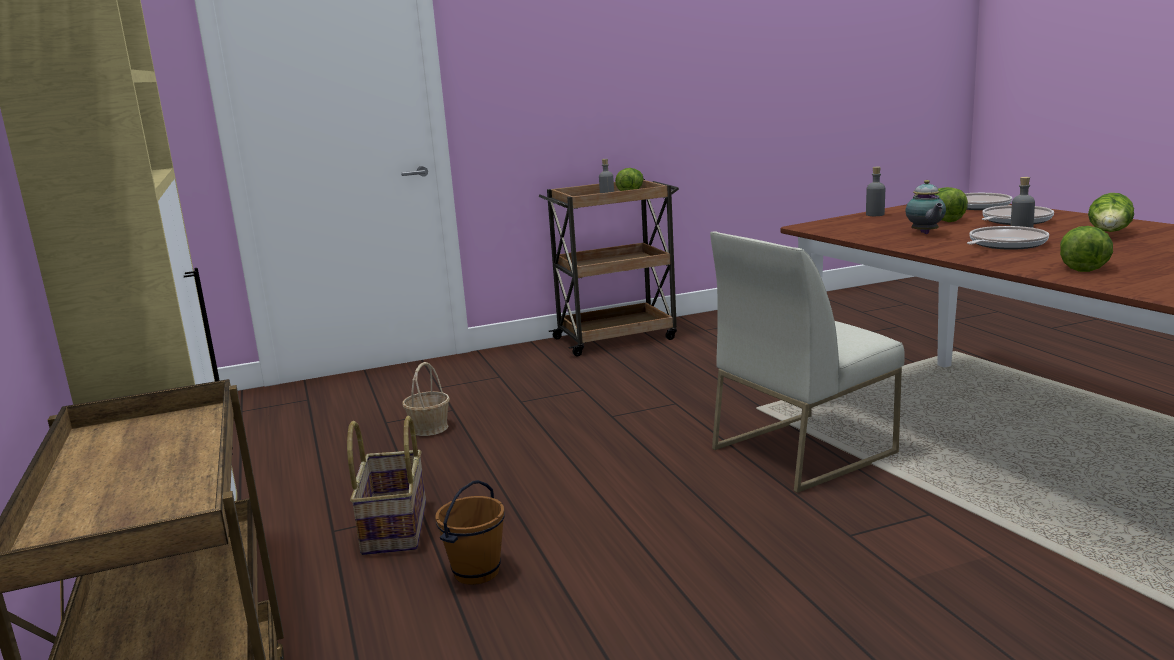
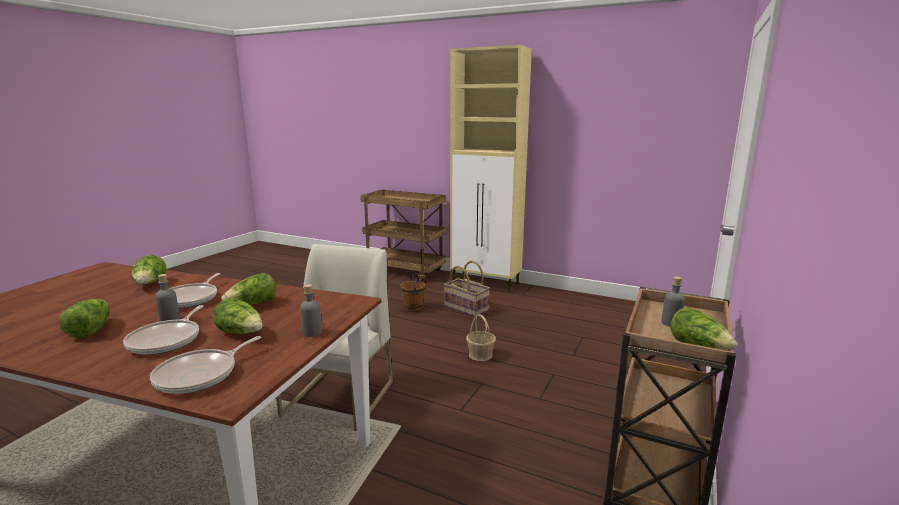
camera: 135 degrees right, 0 degrees up
basket [402,362,450,436] -> basket moved to [466,314,496,361]
teapot [905,180,946,234] -> lettuce [221,273,276,304]

